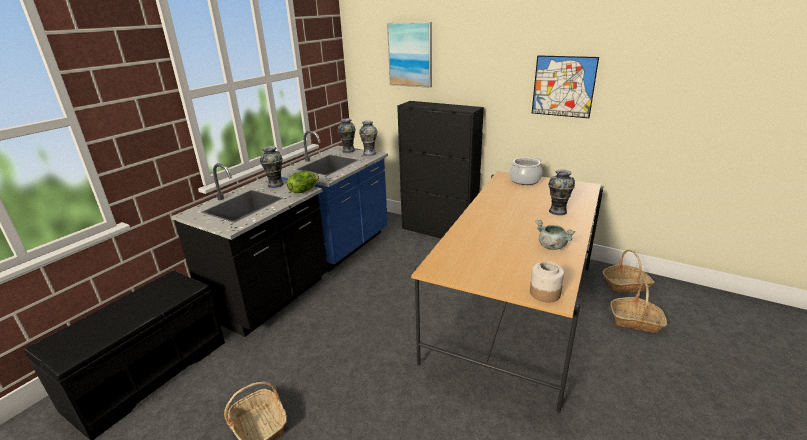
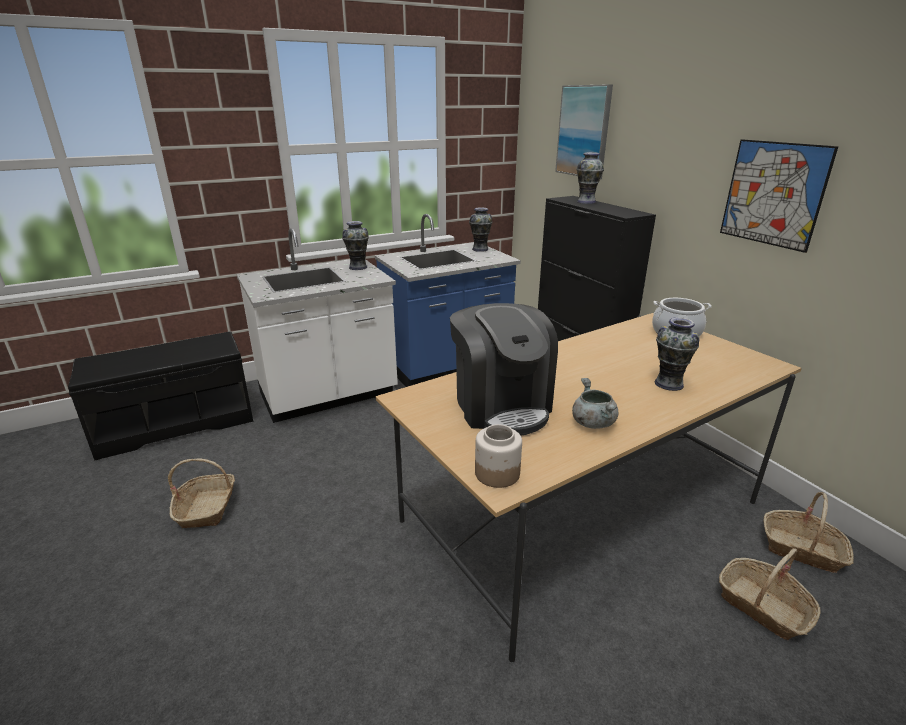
camera: 30 degrees right, 0 degrees up
black counter [171,163,328,337] -> white counter [237,228,398,423]
lettuce [287,171,319,193] -> none
vase [359,121,378,156] -> vase moved to [577,152,604,204]
none -> coffee machine [450,303,558,435]

